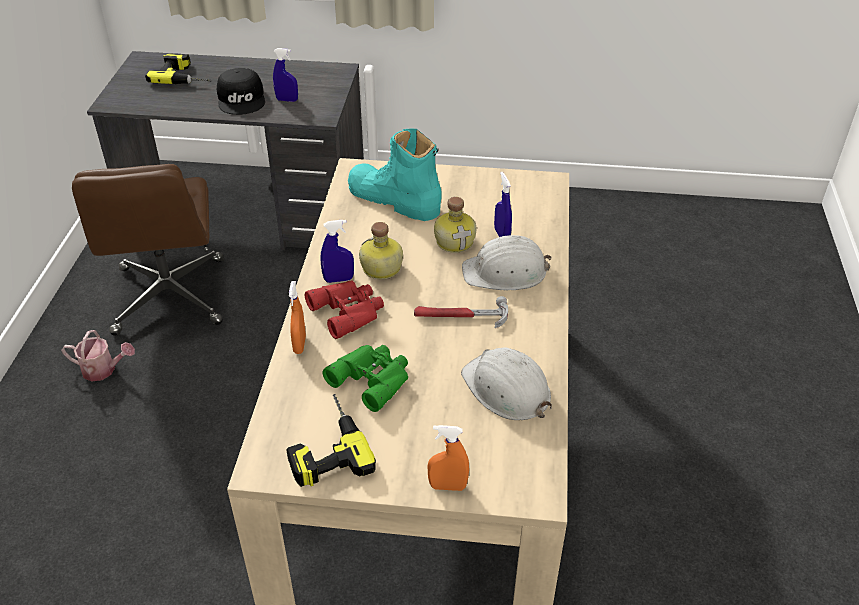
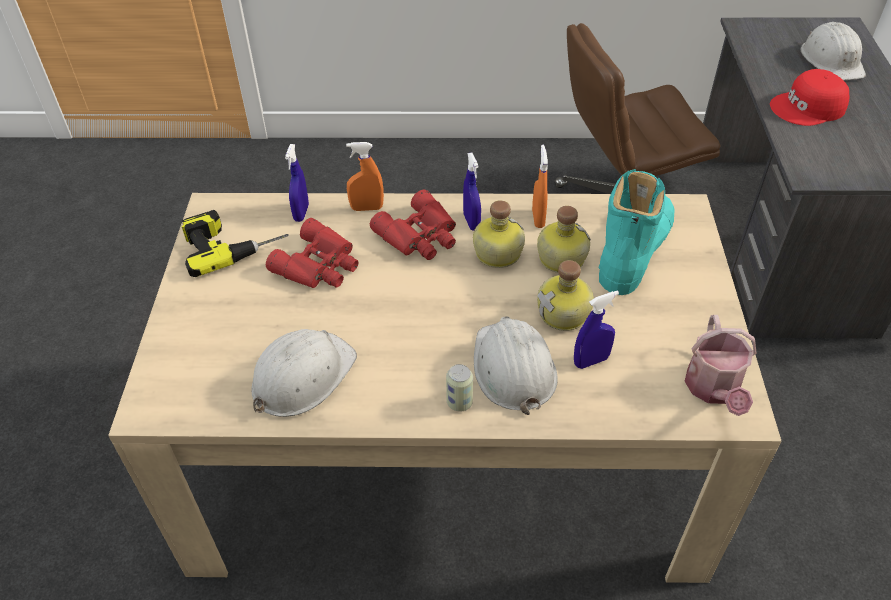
camera: 85 degrees right, 5 degrees up
watering can [61,330,135,382] -> watering can moved to [685,315,756,416]
power drill [145,53,212,84] -> white hard hat [800,22,866,80]
black cap [217,68,265,115] -> red cap [770,69,850,126]
blue spray bottle [273,48,298,102] -> blue spray bottle moved to [285,144,309,222]
green binoculars [323,345,408,412] -> red binoculars [266,218,358,288]
hammer [414,296,508,328] -> none
orange spray bottle [427,425,469,491] -> orange spray bottle moved to [532,145,548,228]
none -> can [446,364,473,412]
none -> bottle [537,206,591,273]

